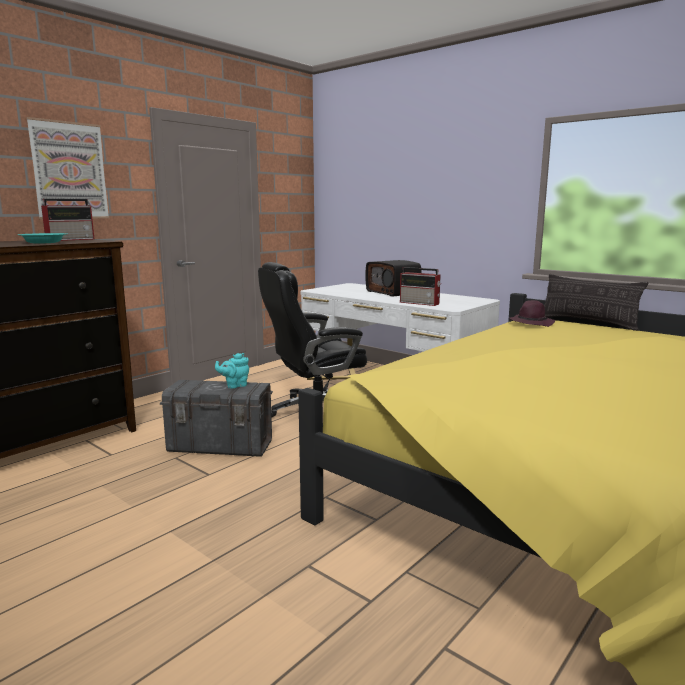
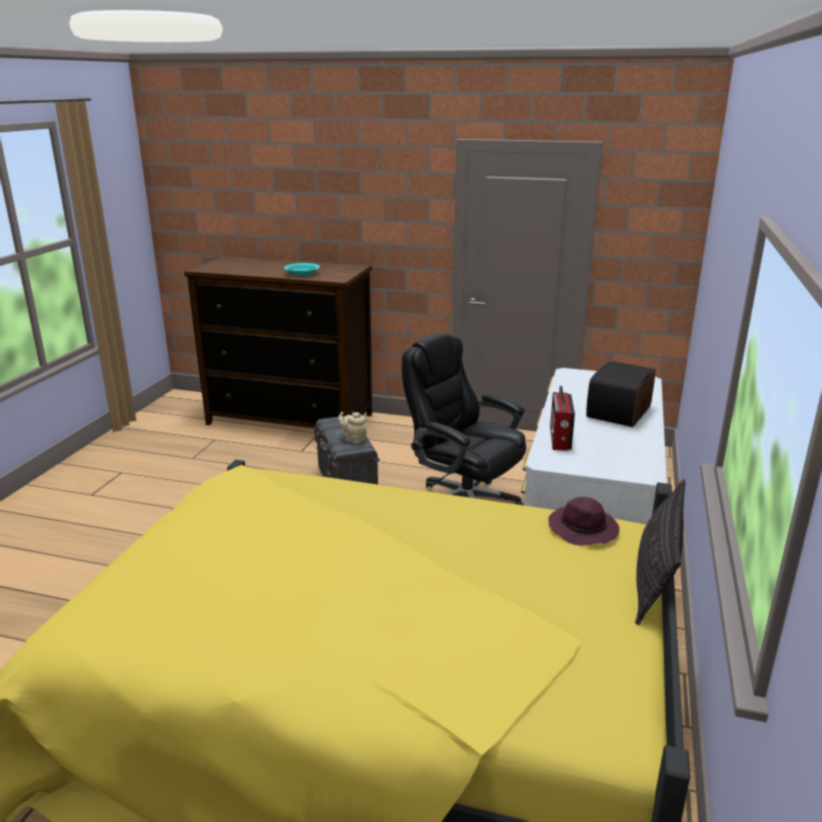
camera: 65 degrees right, 10 degrees up
picture [26,117,109,219] -> none
radio [41,199,94,241] -> none
turquoise teapot [215,353,249,388] -> beige teapot [338,412,367,444]

